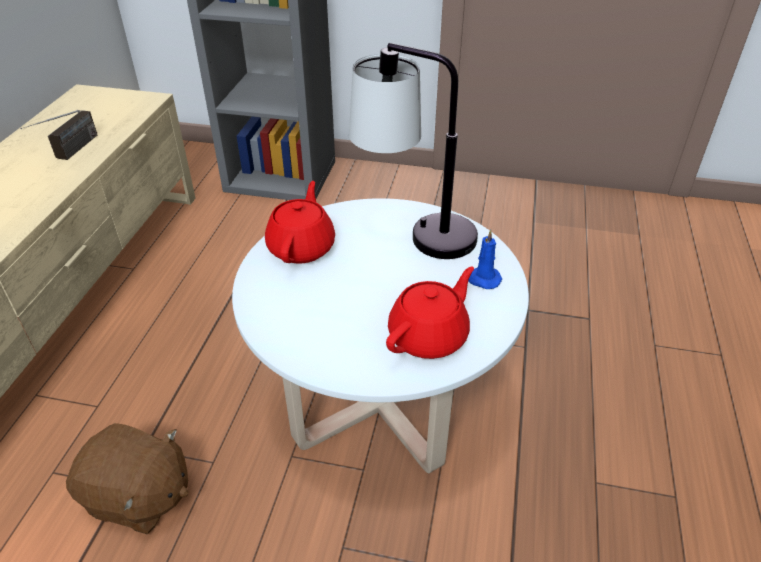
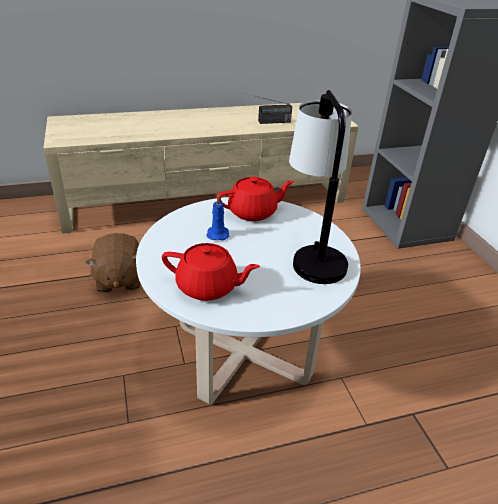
camera: 60 degrees right, 5 degrees down
blue candle [468,229,502,289] -> blue candle moved to [206,195,229,240]

